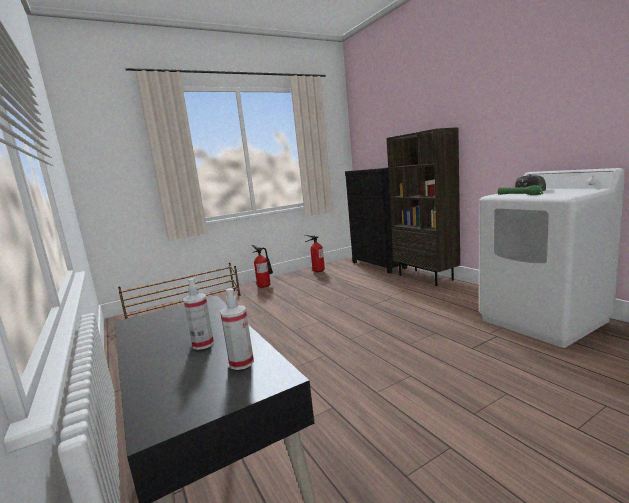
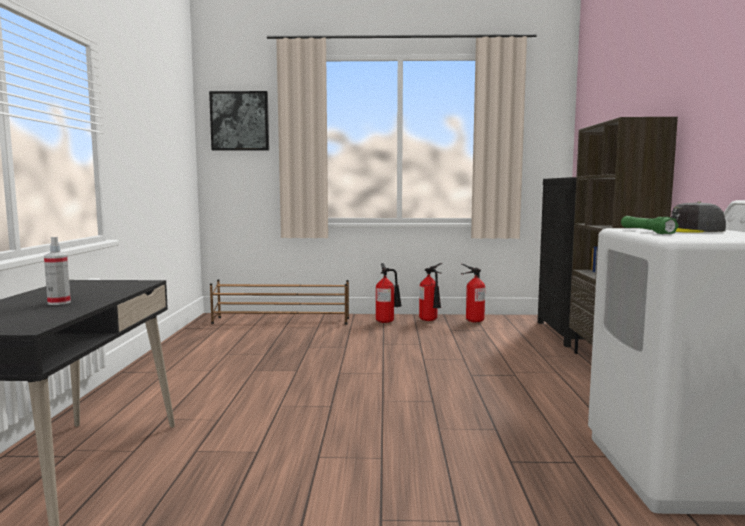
camera: 30 degrees right, 5 degrees down
spray bottle [220,288,254,370] -> none
none -> picture [209,91,269,151]
none -> fire extinguisher [419,263,442,321]

